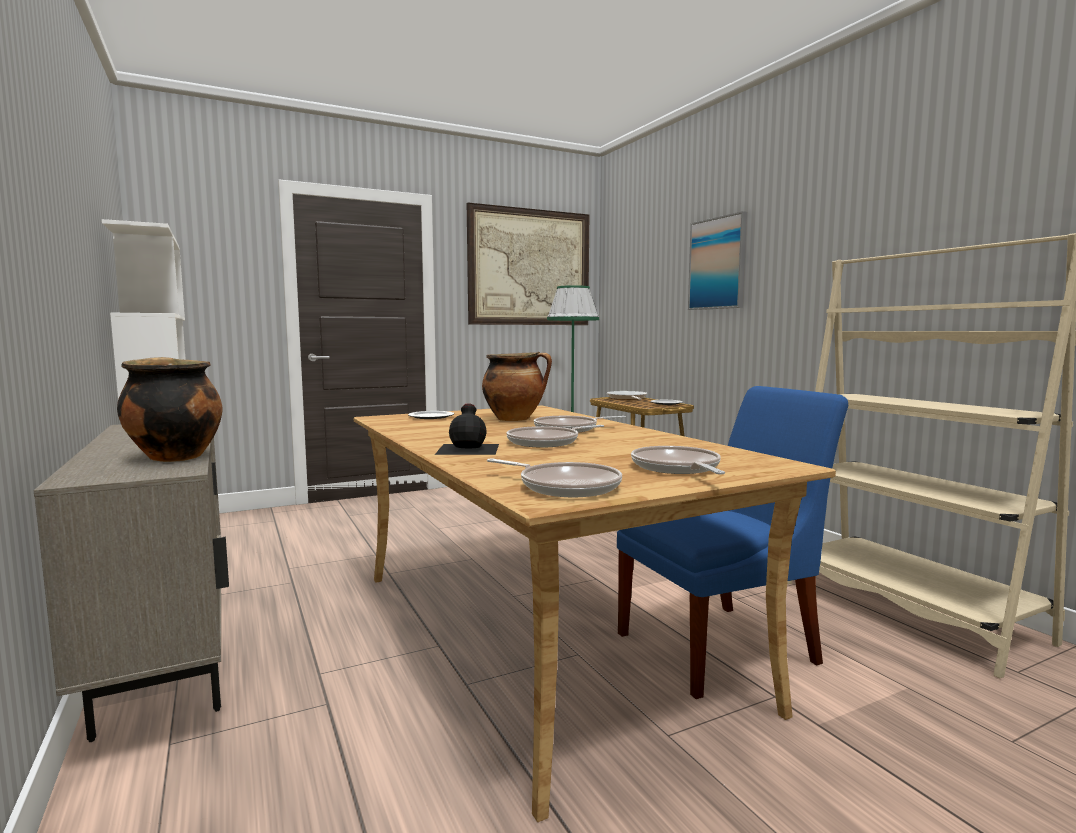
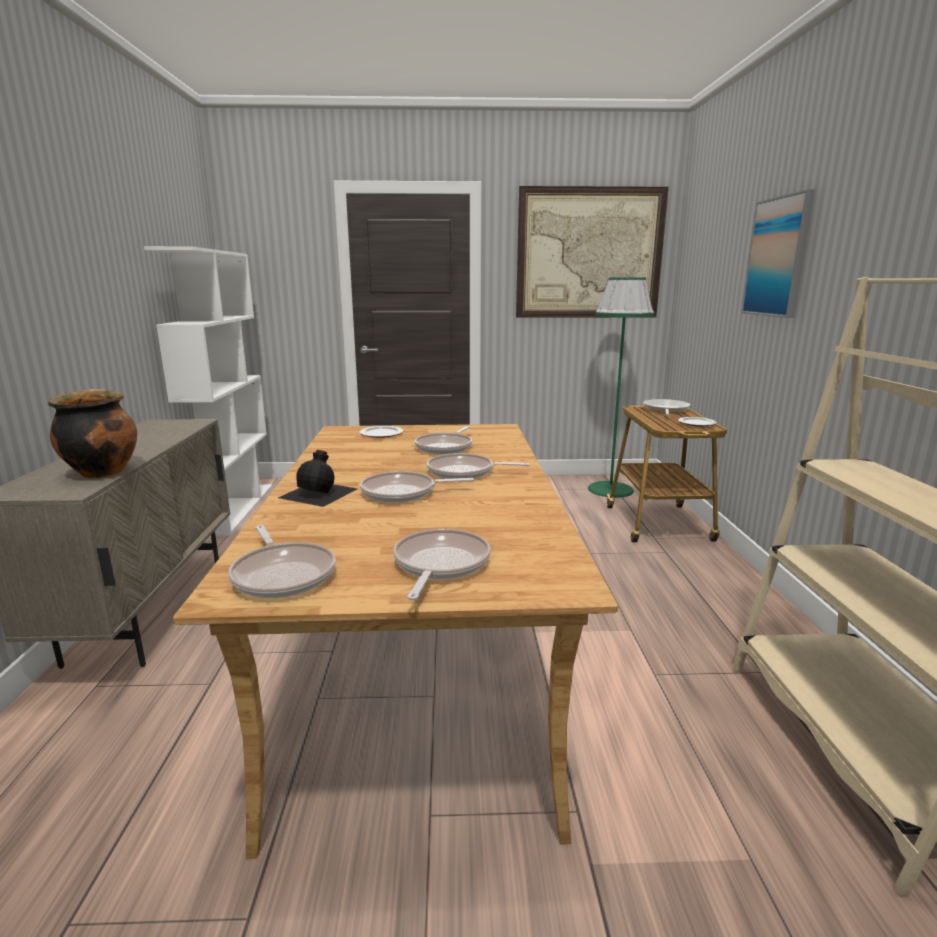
camera: 25 degrees right, 10 degrees up
cooking pot [482,352,552,421] -> frying pan [415,426,472,454]
blue chair [617,386,848,699] -> none

